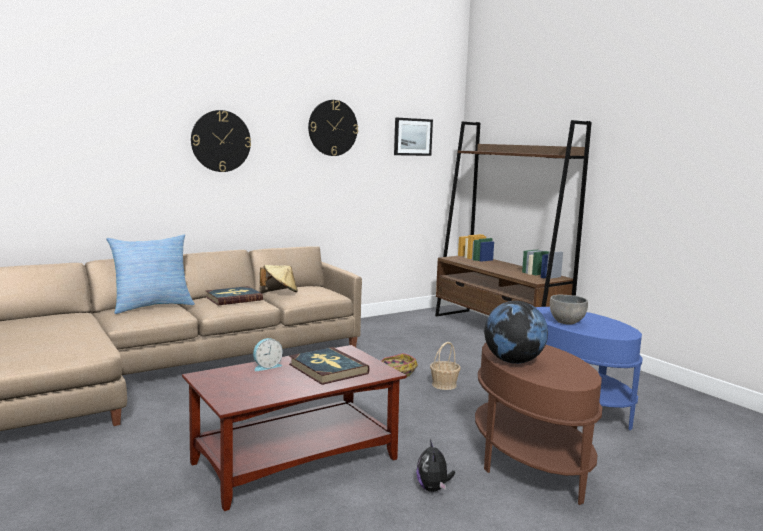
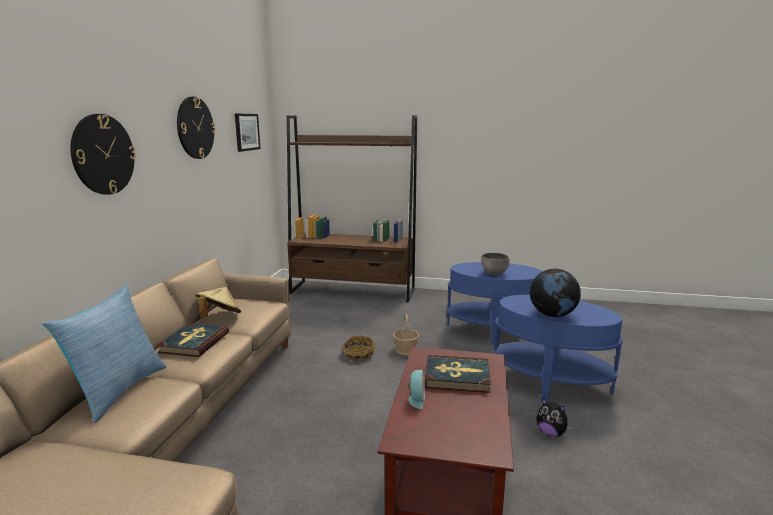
camera: 45 degrees left, 5 degrees up
brown side table [475,343,602,505] -> blue side table [493,295,623,402]

